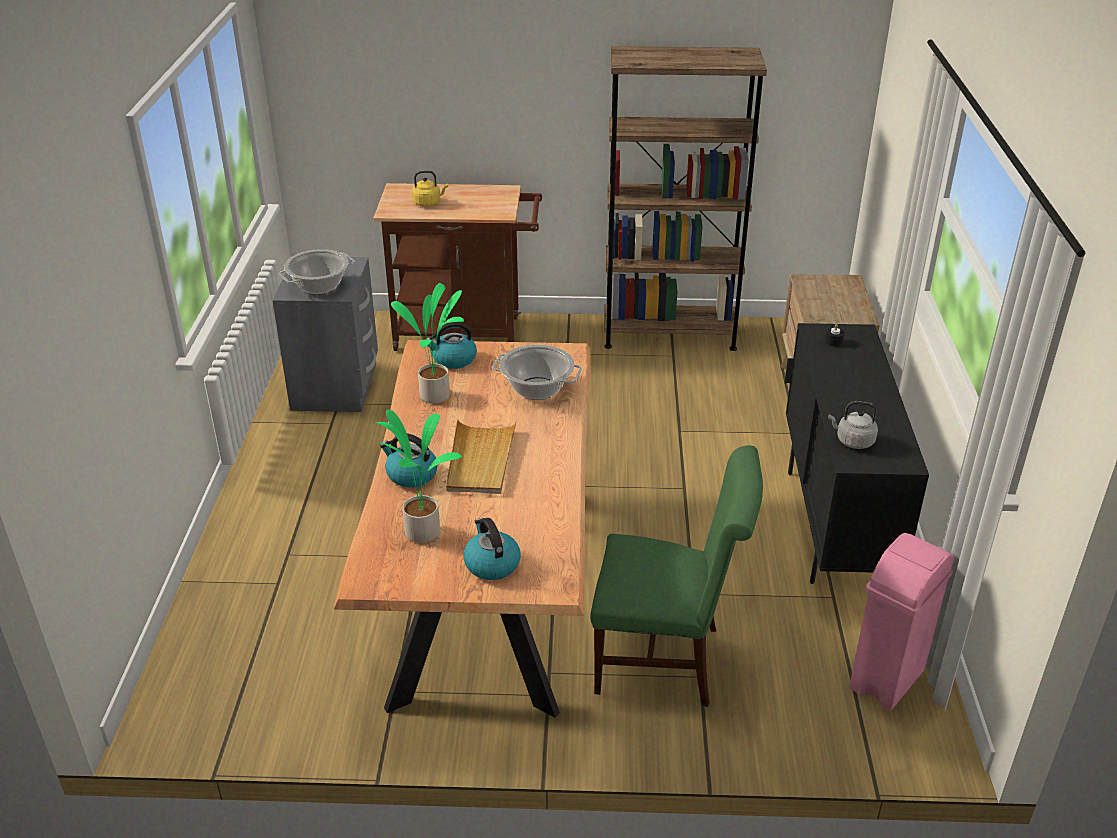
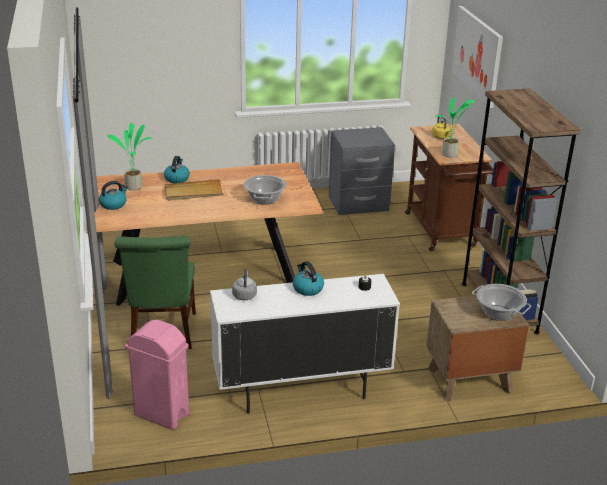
camera: 75 degrees right, 5 degrees down
cooking pot [279,249,355,295] -> cooking pot moved to [472,284,531,321]
potted plant [391,283,464,404] -> potted plant moved to [435,98,474,157]
kettle [425,322,477,369] -> kettle moved to [292,261,324,296]
black cabinet [784,323,929,584] -> white cabinet [210,274,400,414]
none -> picture [451,6,503,108]

